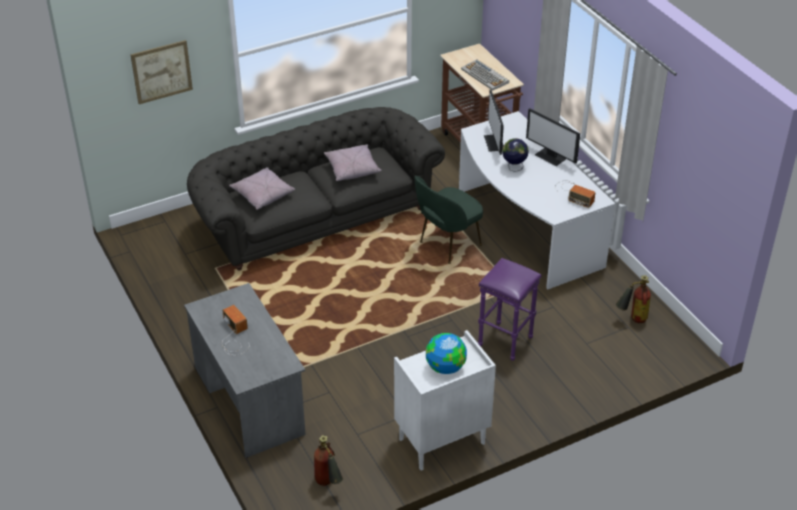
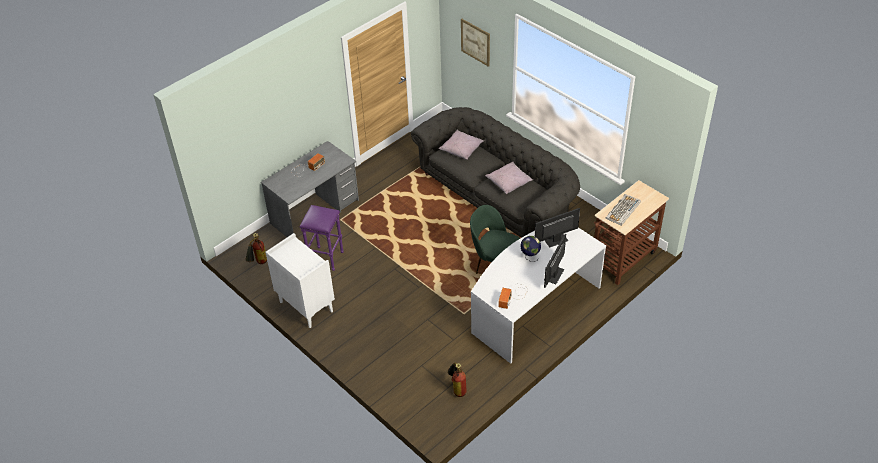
camera: 75 degrees right, 5 degrees up
globe [426,333,467,374] -> none
purple stool [478,258,541,361] -> purple stool moved to [300,205,344,271]

